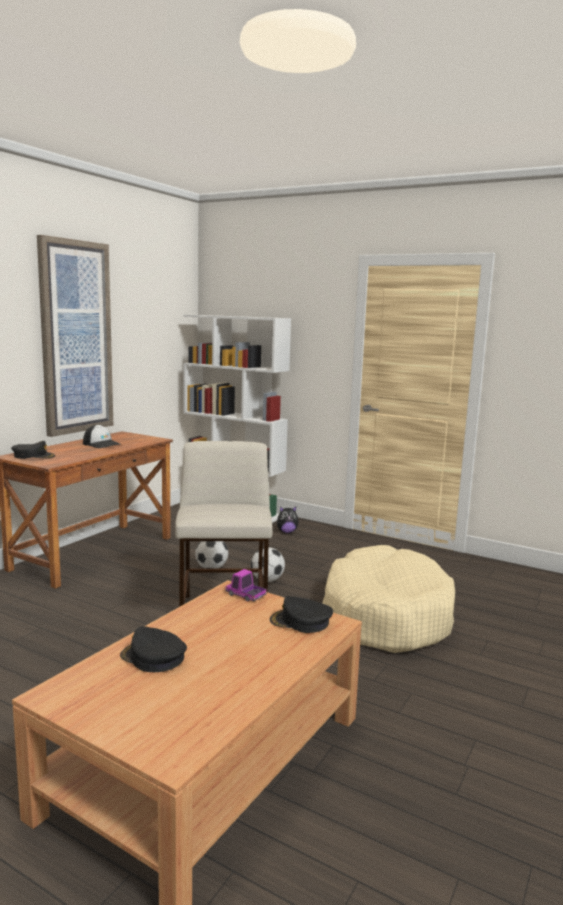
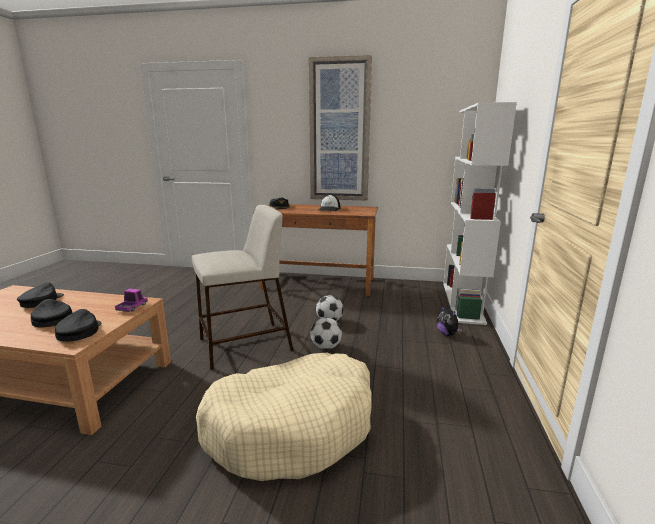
camera: 70 degrees right, 5 degrees up
none -> black cap [31,299,72,327]

